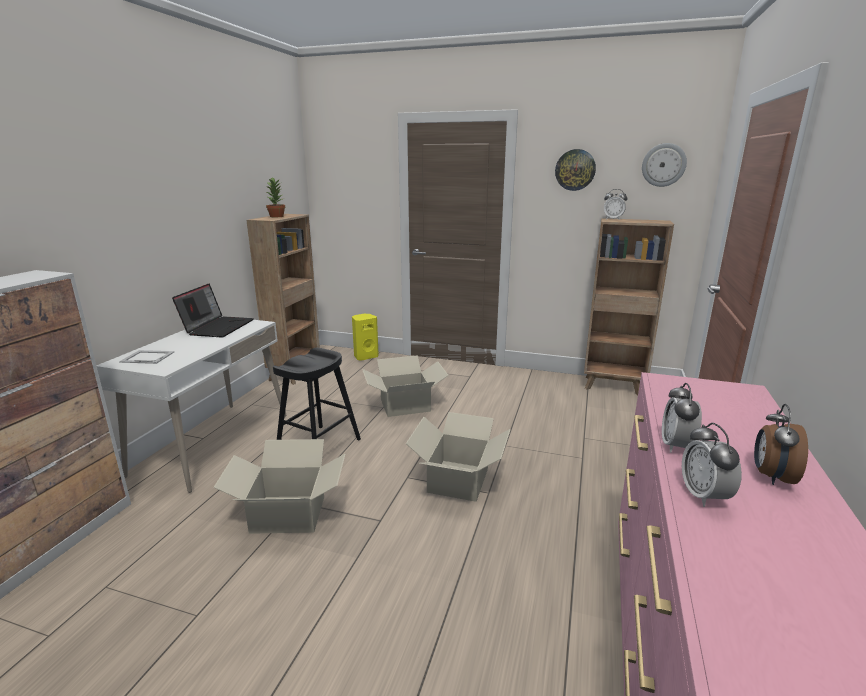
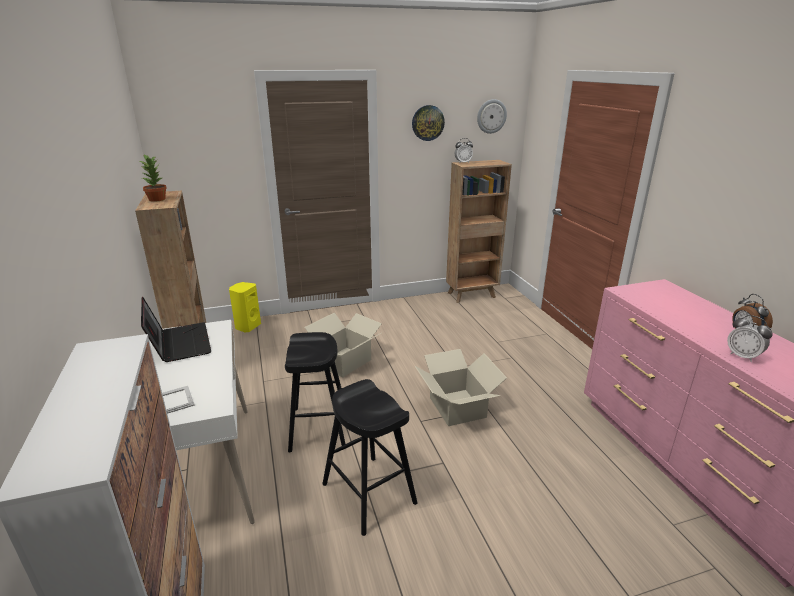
camera: 35 degrees left, 5 degrees up
cardboard box [213,439,345,534] -> black stool [322,379,417,536]
alarm clock [662,383,702,453] -> none

